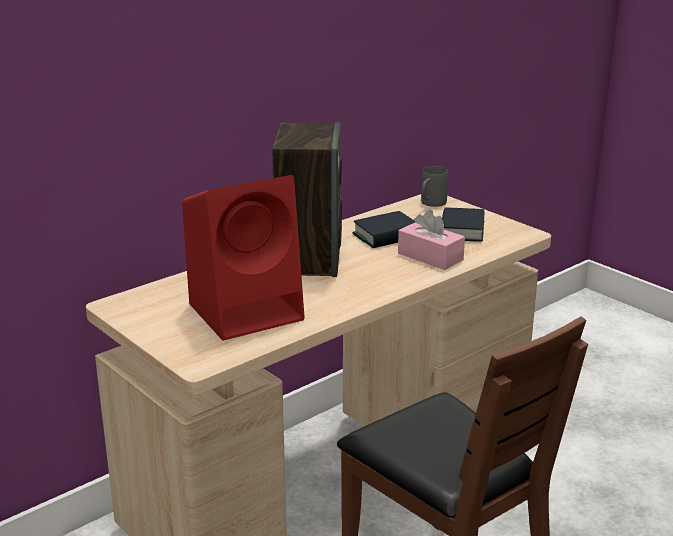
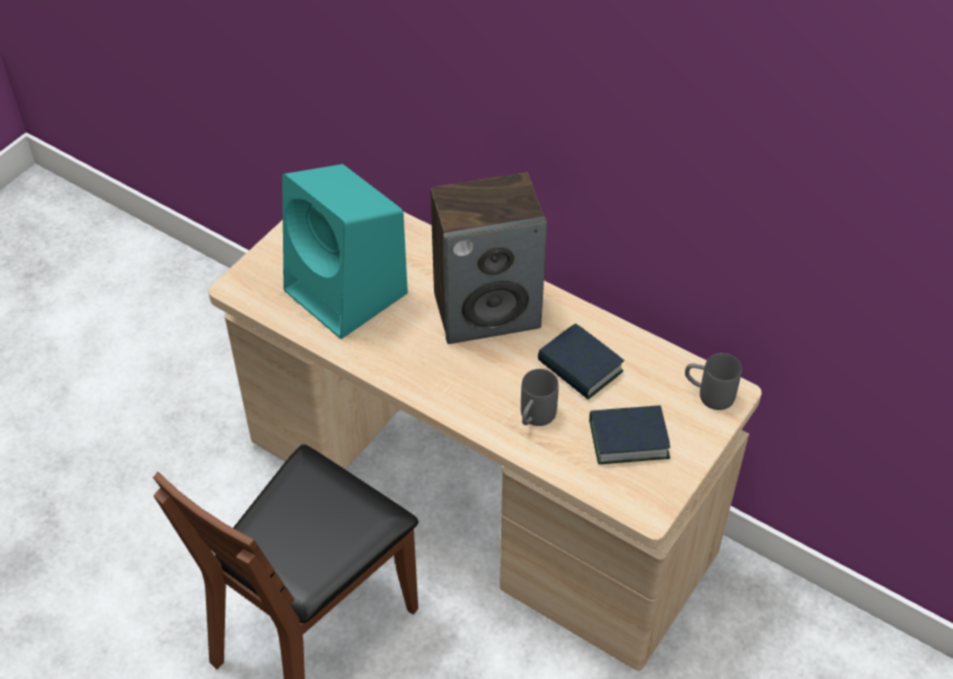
camera: 75 degrees right, 25 degrees up
red speaker [182,175,305,341] -> turquoise speaker [282,164,408,339]
pink tissue box [398,210,465,270] -> grey mug [521,369,559,426]

